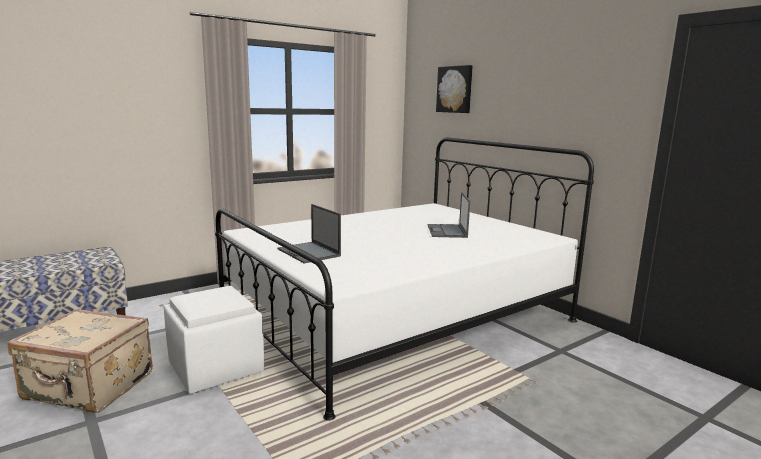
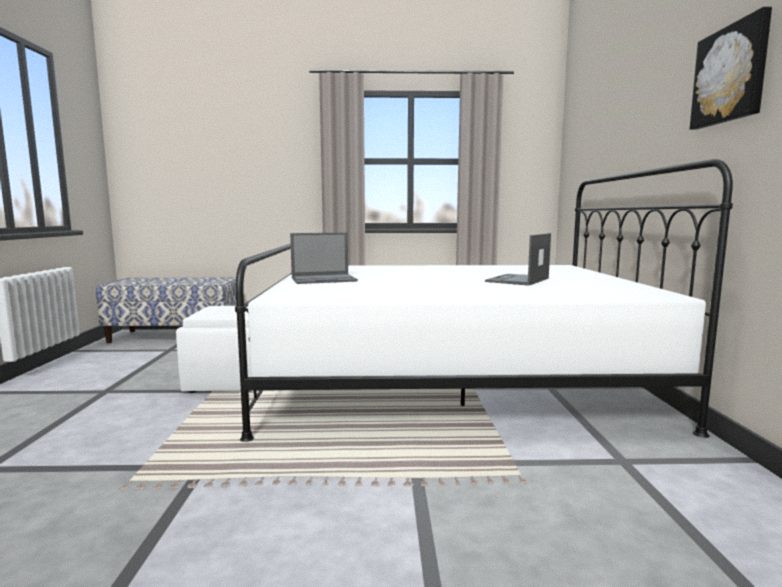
camera: 35 degrees right, 5 degrees down
beige suitcase [8,309,153,413] -> none
laptop [278,204,341,263] -> laptop turned 105 degrees counterclockwise [290,233,358,284]
picture [436,65,473,113] -> picture moved to [690,7,772,130]

